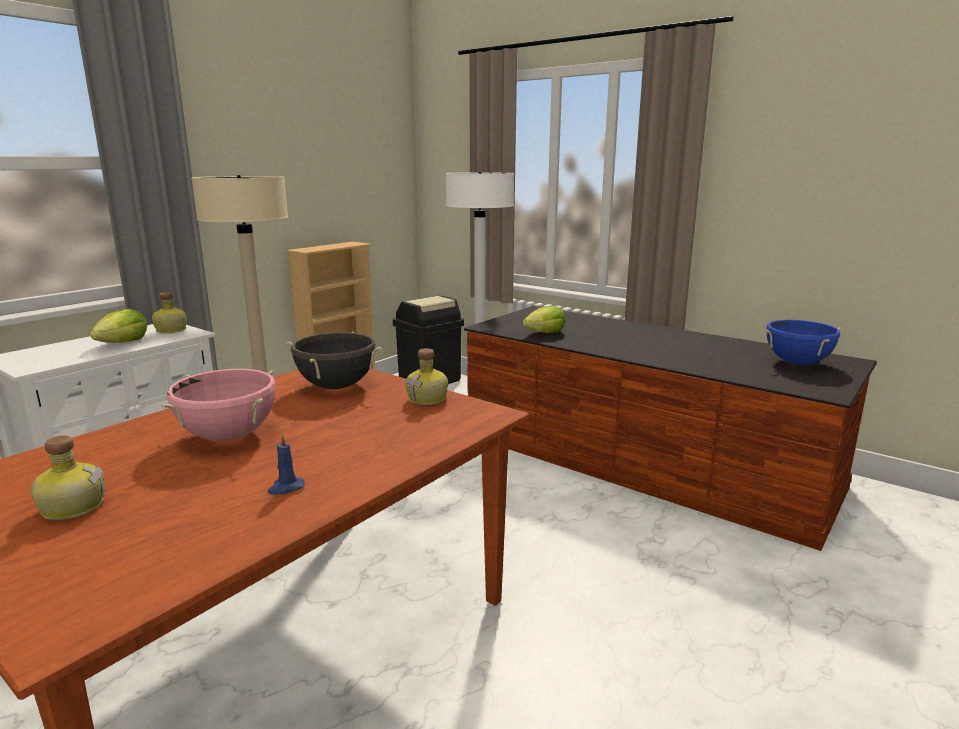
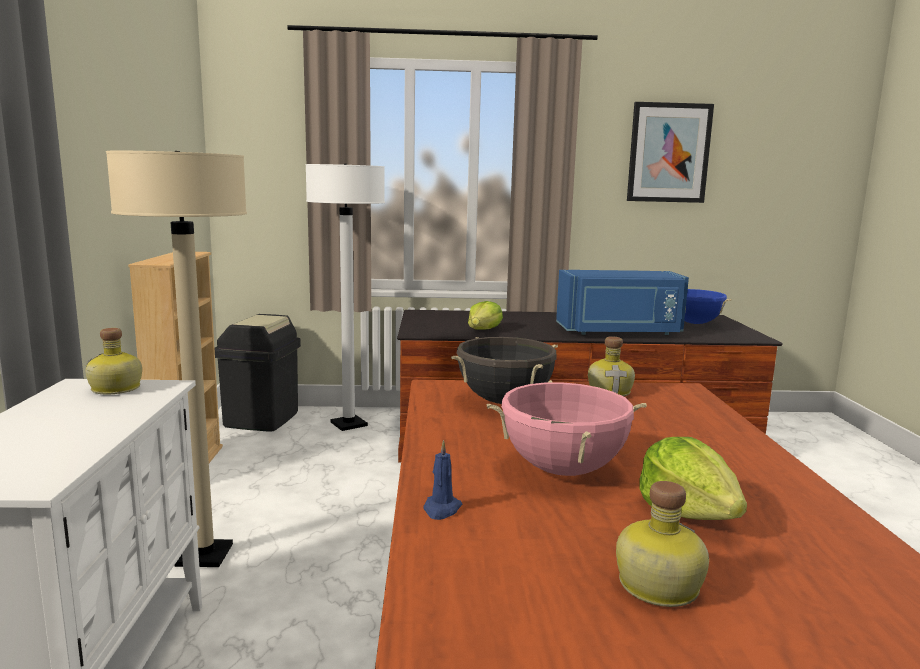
camera: 40 degrees left, 5 degrees down
lettuce [90,309,147,343] -> lettuce moved to [640,437,747,520]
blue candle [268,435,305,495] -> blue candle moved to [423,440,462,520]
none -> blue microwave [556,270,689,335]
none -> picture [627,102,714,203]

